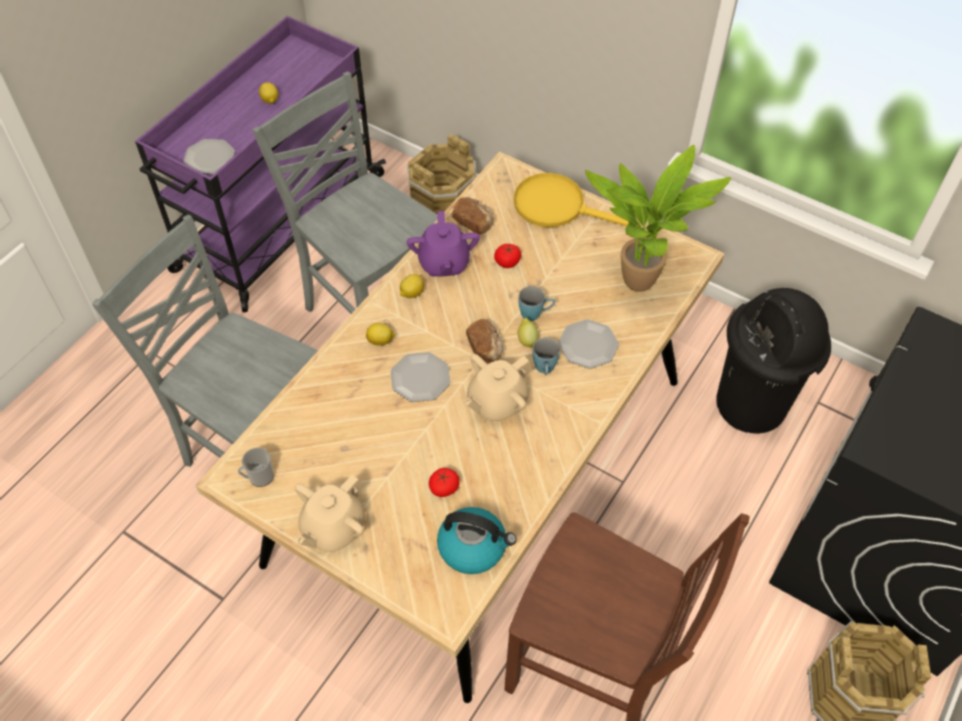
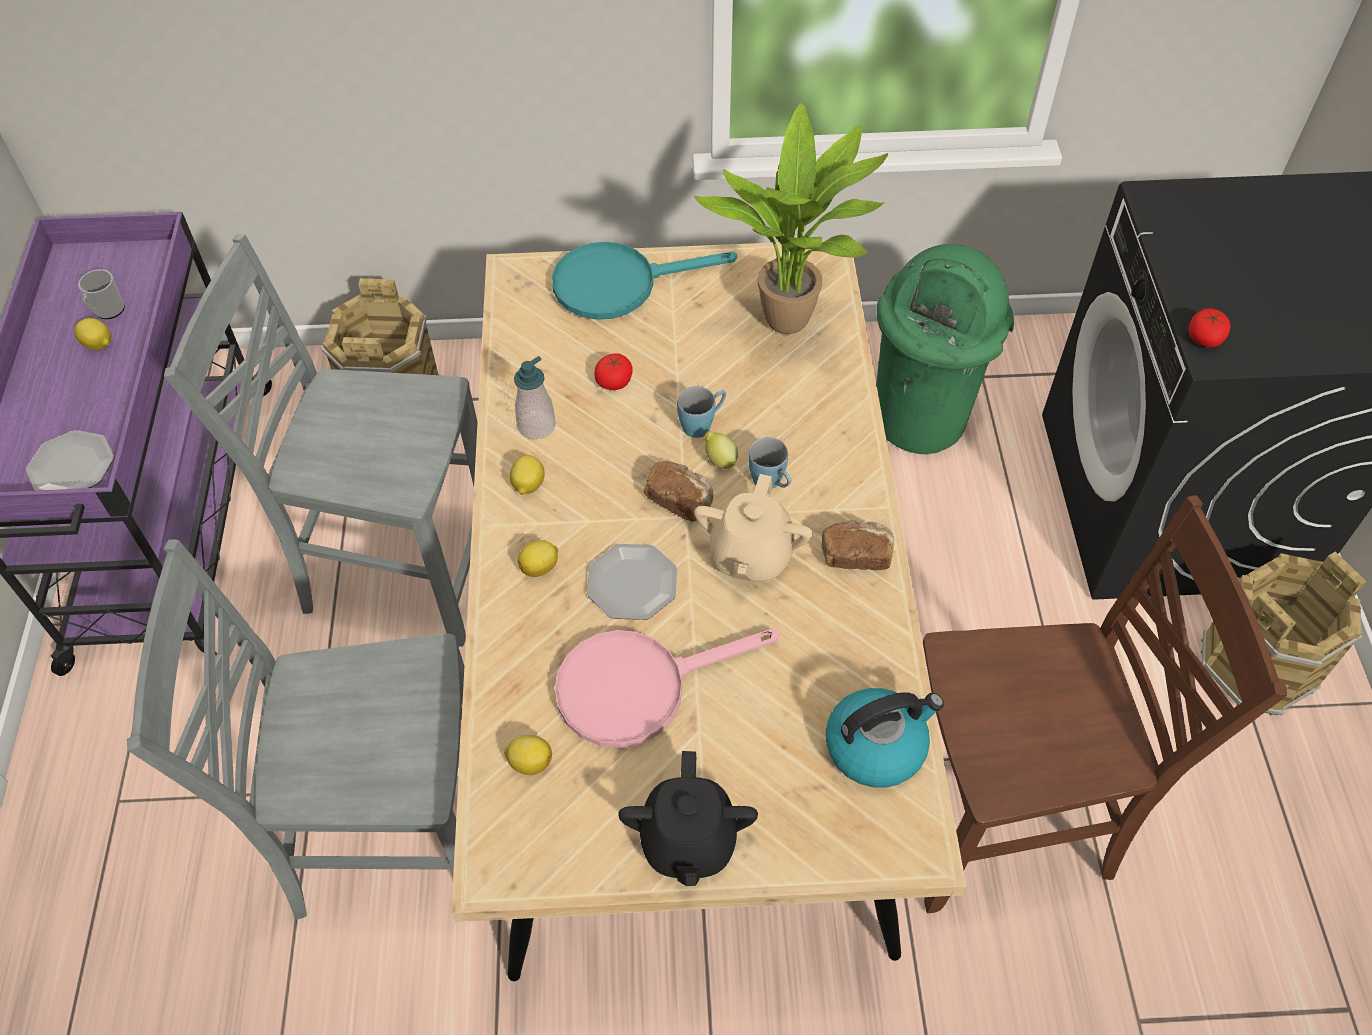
camera: 35 degrees left, 0 degrees up
mug [238,448,274,487] -> mug moved to [78,269,125,319]
beige teapot [295,475,366,552] -> black teapot [618,751,758,886]
purple teapot [407,211,480,277] -> soap dispenser [514,356,556,439]
tomato [429,468,460,497] -> tomato moved to [1189,308,1231,347]
bread [451,197,494,235] -> bread moved to [822,520,894,570]
yellow frying pan [514,173,641,227] -> turquoise frying pan [552,242,737,320]
plate [558,319,619,368] -> none
black trash can [716,288,831,433] -> green trash can [876,244,1014,454]
none -> lemon [504,735,552,775]
none -> pink frying pan [555,629,780,748]

